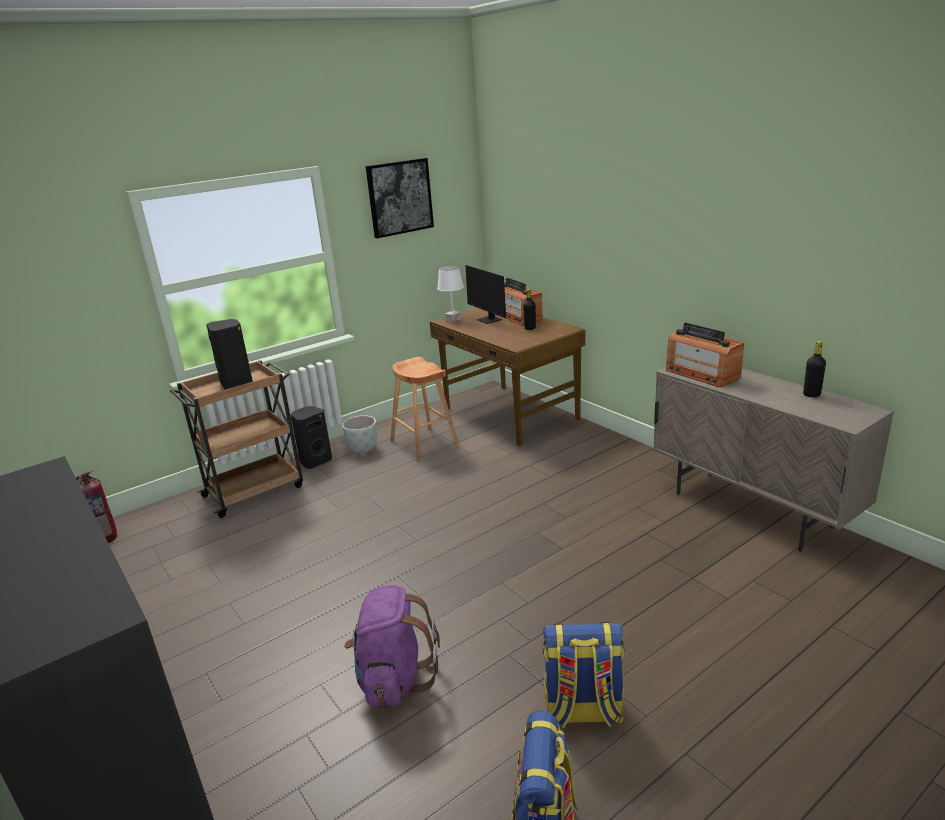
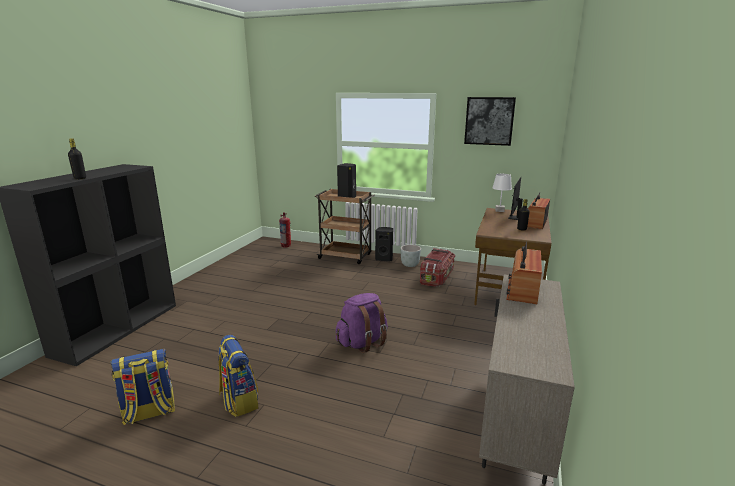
camera: 55 degrees right, 5 degrees down
purple backpack [344,585,440,708] -> purple backpack moved to [336,293,388,353]
brown stool [391,357,459,461] -> storage box [420,248,455,287]
black bottle [803,341,826,397] -> black bottle moved to [68,138,86,179]

